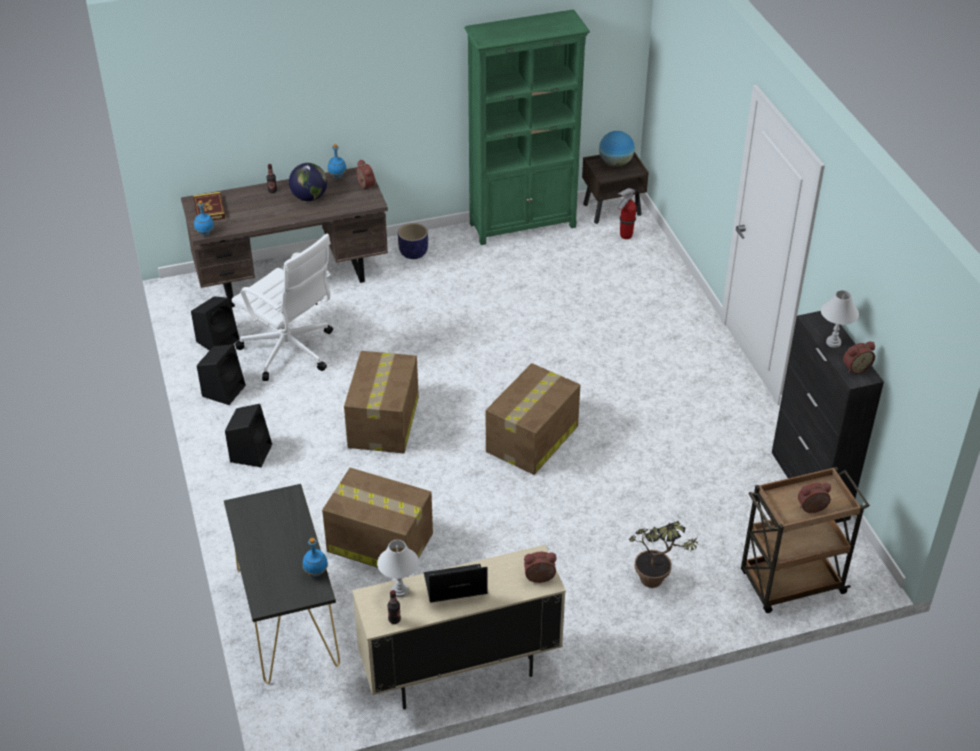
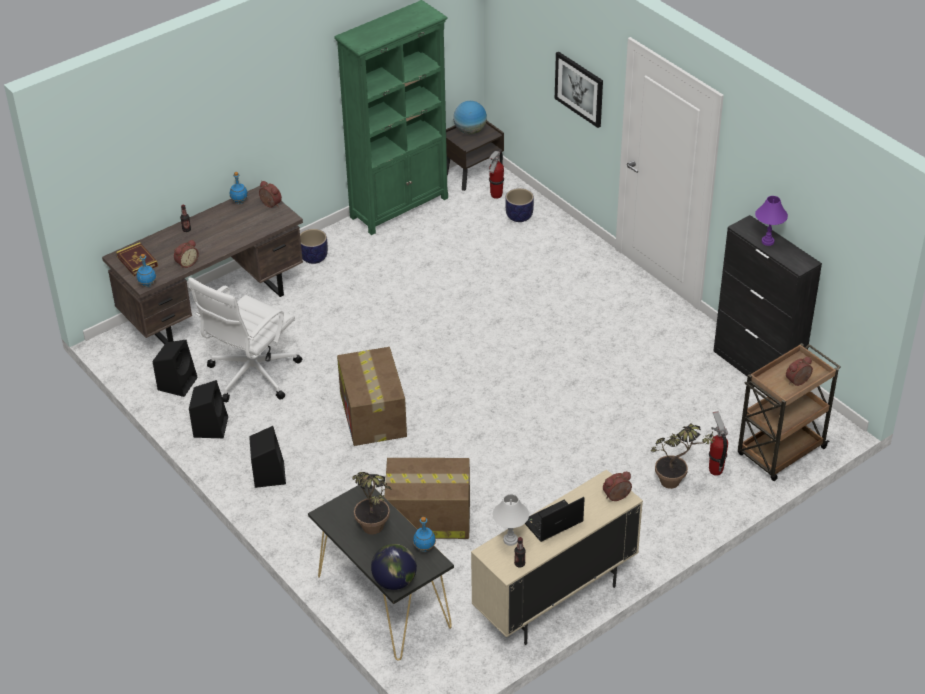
camera: 20 degrees left, 0 degrees up
white office chair [232,234,333,381] -> white office chair turned 105 degrees clockwise [188,277,302,402]
globe [289,163,327,201] -> globe moved to [371,544,417,590]
cardboard box [486,363,580,475] -> none
white table lamp [821,290,859,348] -> purple table lamp [755,196,788,246]
alarm clock [843,341,875,374] -> alarm clock moved to [174,240,199,268]
none -> potted plant [352,472,392,535]
none -> planter [505,188,534,222]
none -> picture [555,52,603,128]
none -> fire extinguisher [709,411,728,476]

